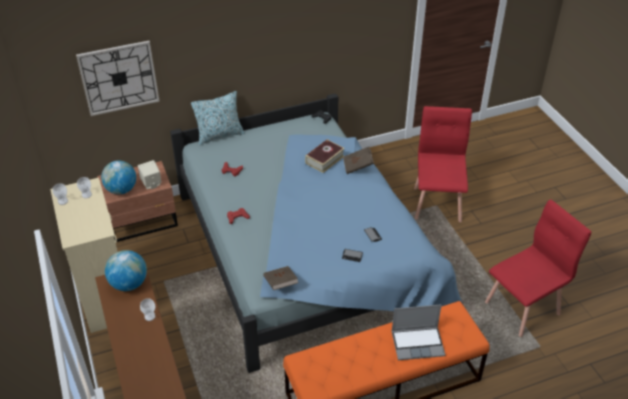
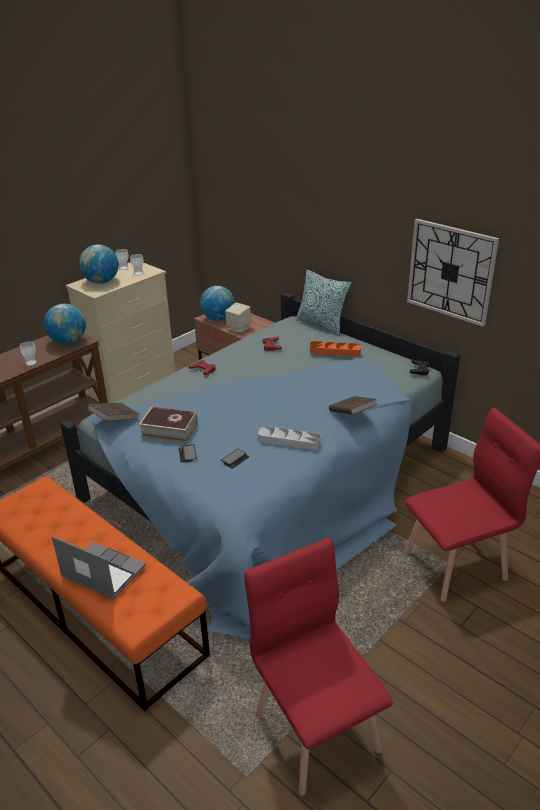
camera: 65 degrees right, 10 degrees down
wall clock [76,41,159,116] -> wall clock moved to [407,219,499,327]
book [305,139,345,173] -> book moved to [139,407,198,443]
laptop [392,305,445,360] -> laptop turned 150 degrees clockwise [52,536,146,599]
red chair [485,200,591,337] -> red chair turned 150 degrees counterclockwise [244,538,393,796]
none -> globe [79,245,119,284]
none -> grey tray [258,426,321,450]
none -> orange tray [310,341,361,356]

